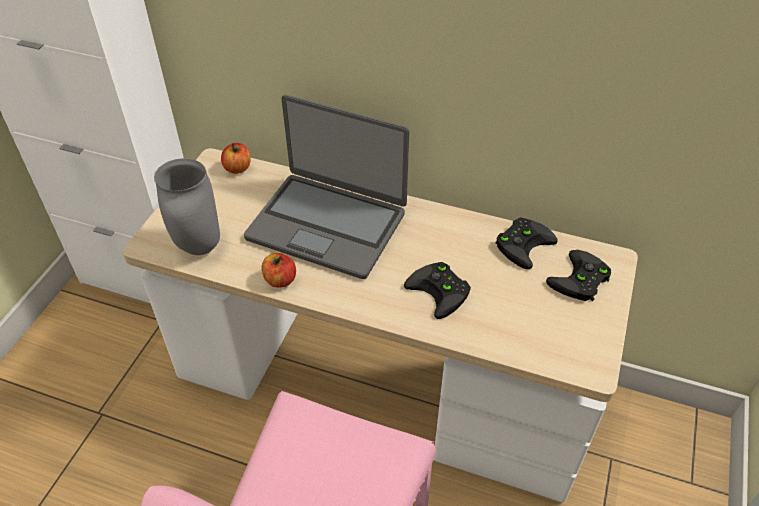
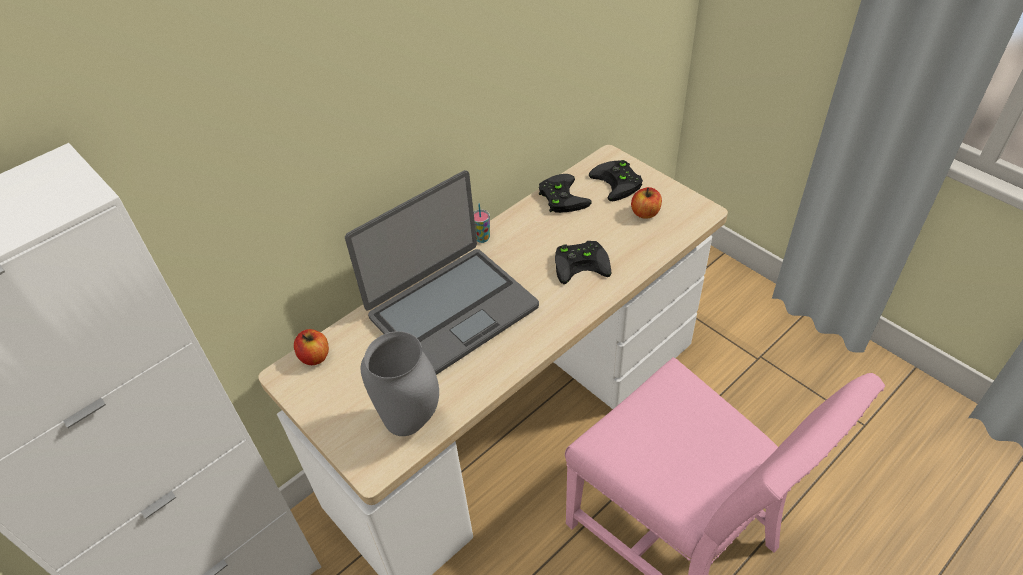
camera: 60 degrees left, 0 degrees up
apple [262,253,296,288] -> apple moved to [631,187,662,219]
none -> cup [474,204,490,243]

